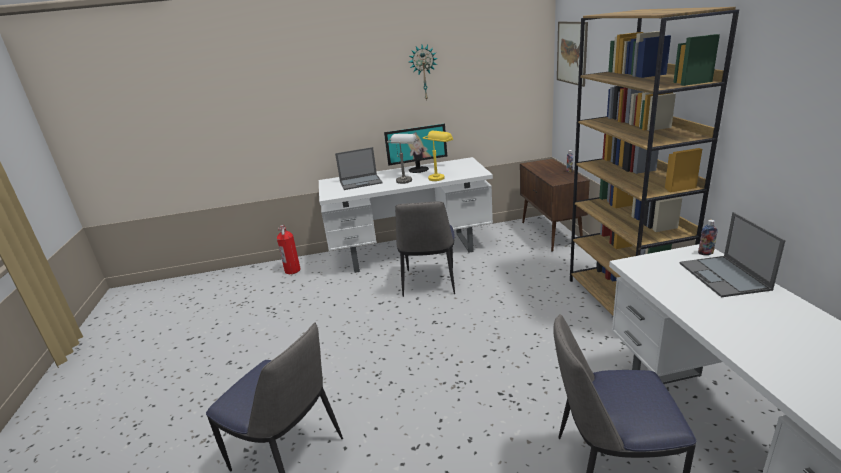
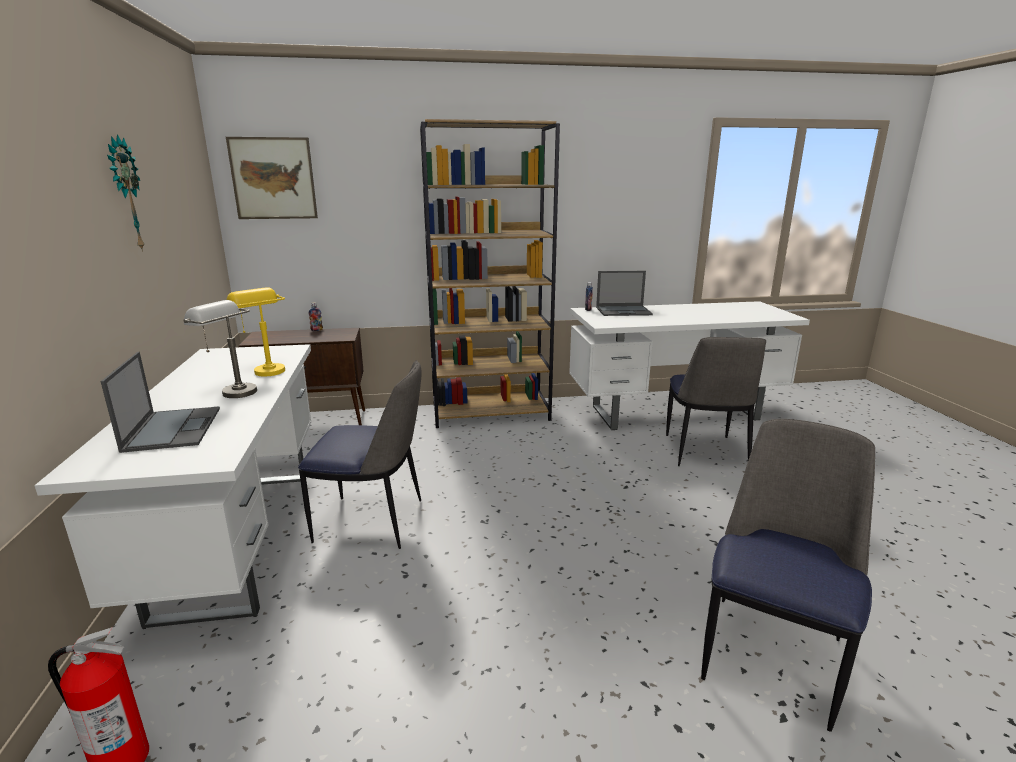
camera: 90 degrees left, 5 degrees down
monitor [384,124,447,173] -> none

